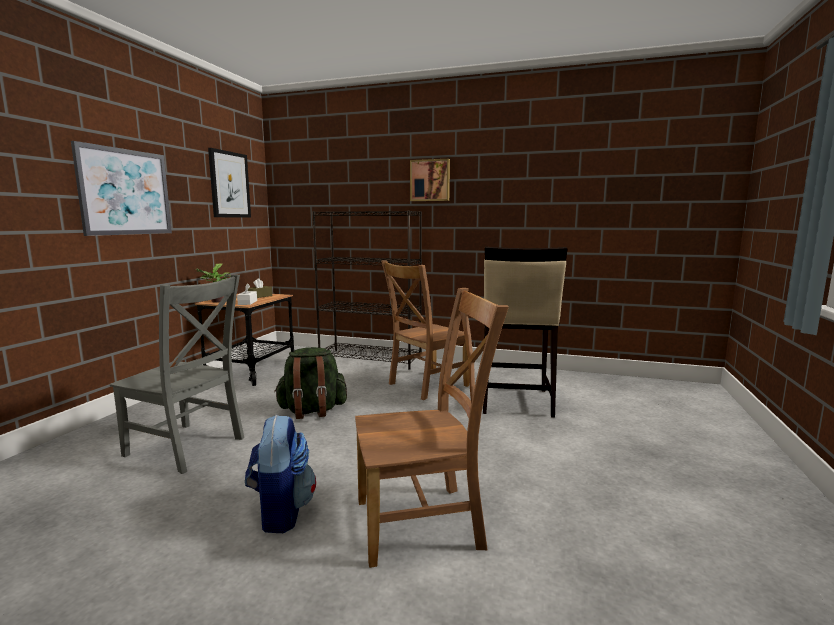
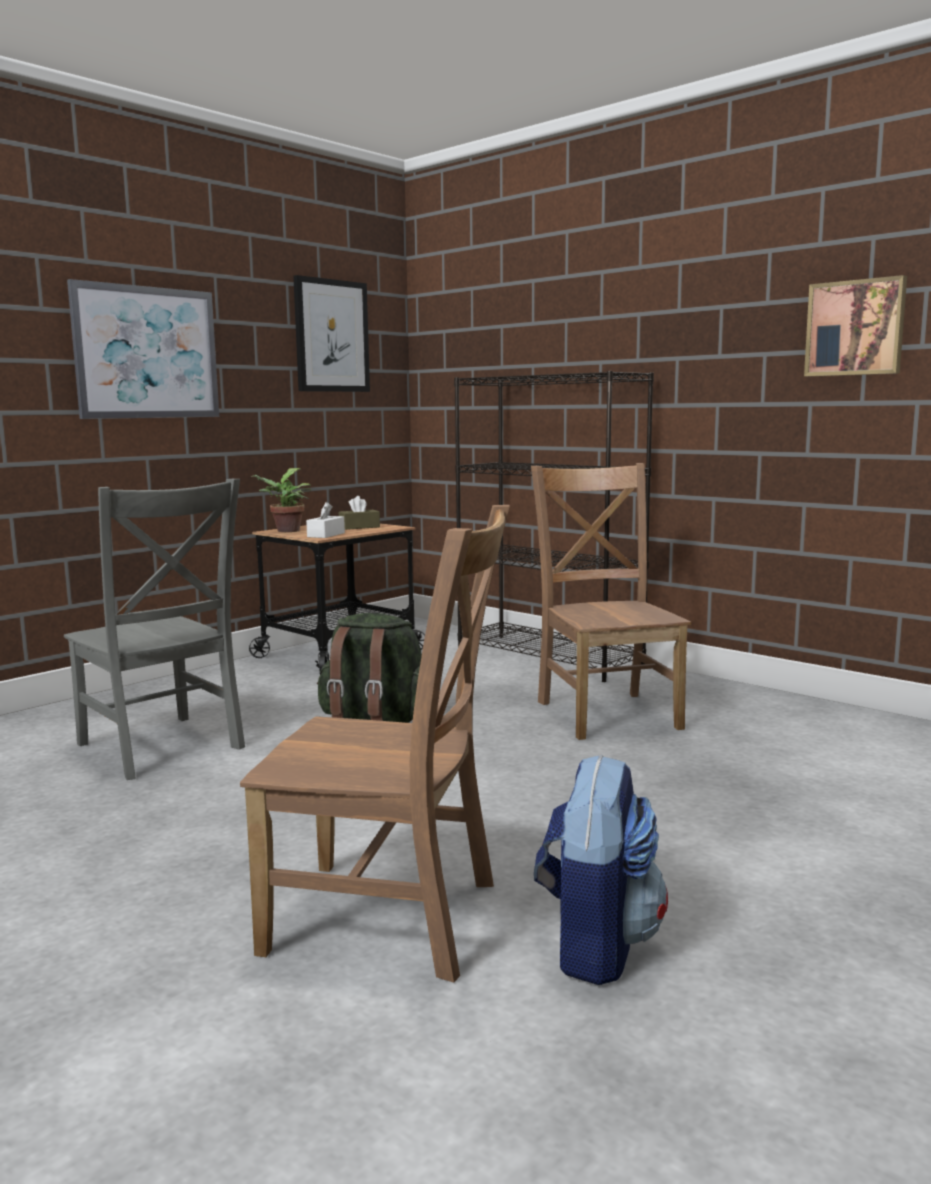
camera: 25 degrees right, 0 degrees up
backpack [245,415,316,533] -> backpack moved to [534,754,668,985]
brown chair [381,261,469,400] -> brown chair turned 90 degrees clockwise [531,463,691,740]
picture [410,159,450,201] -> picture moved to [804,275,907,376]
beige stool [483,247,568,418] -> none

